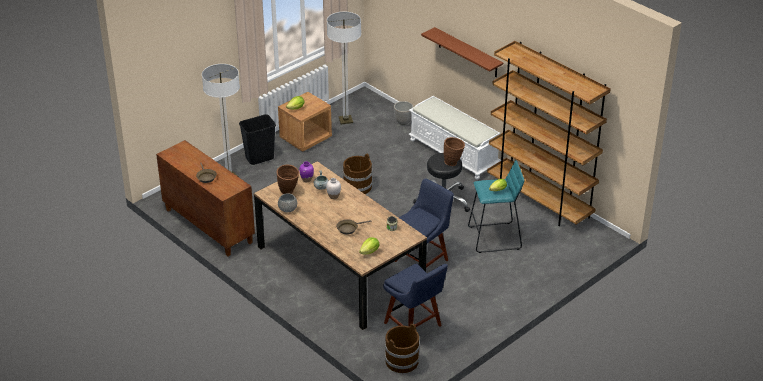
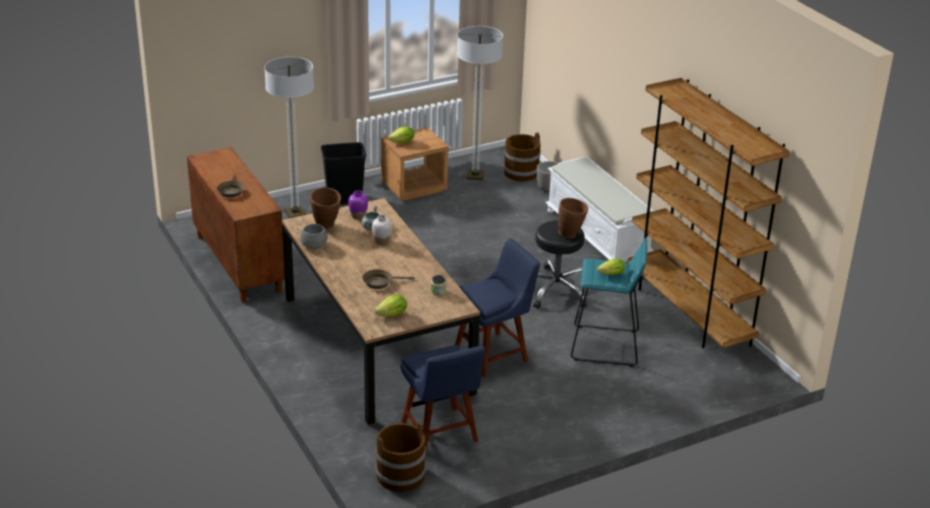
camera: 15 degrees right, 5 degrees down
brown bucket [343,154,372,194] -> brown bucket moved to [504,132,541,181]
brown shelf [421,27,503,77] -> none

